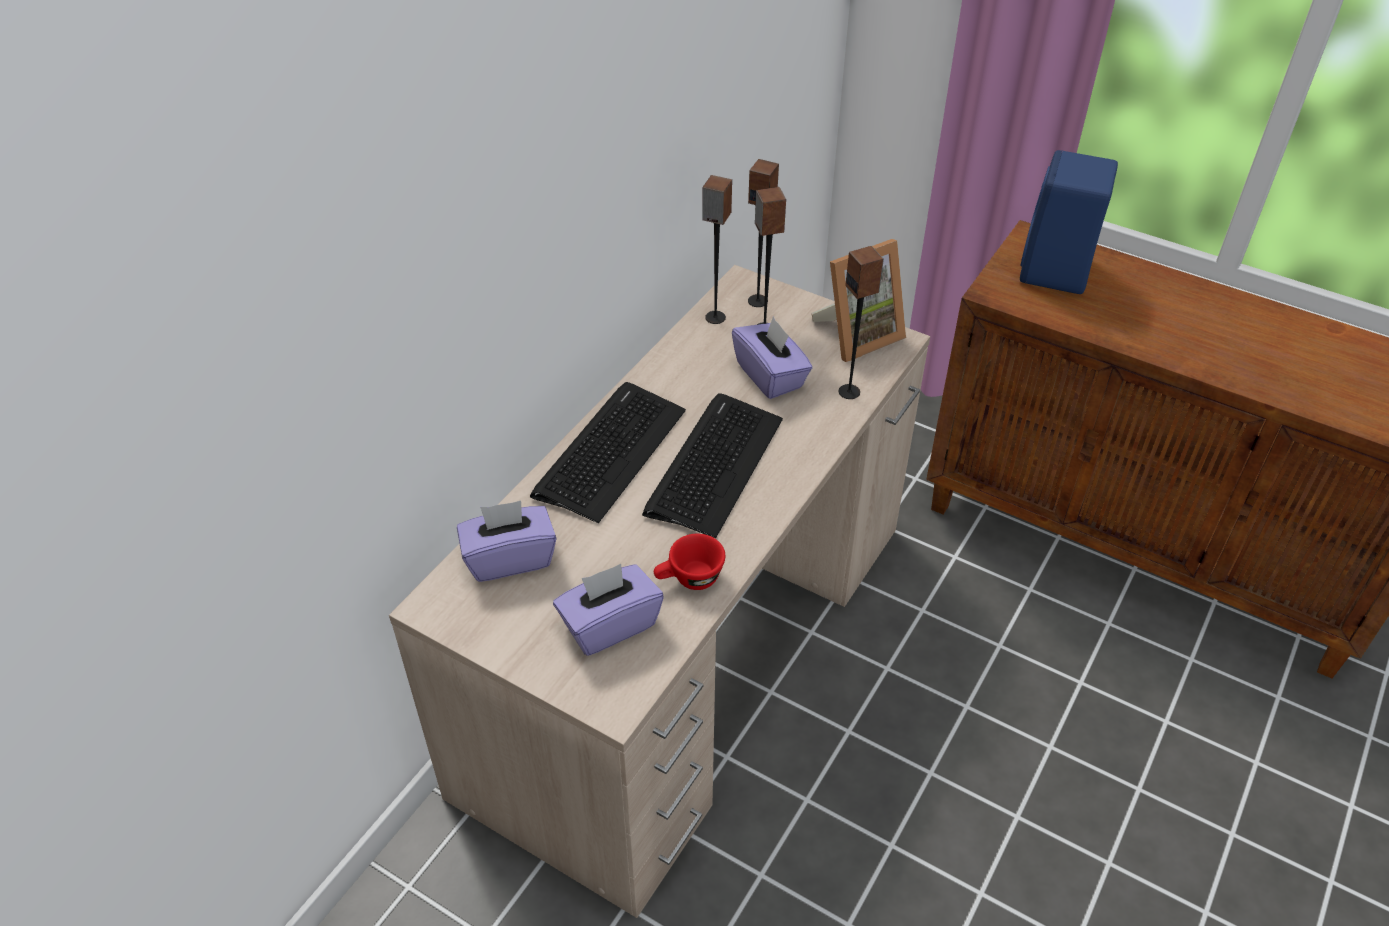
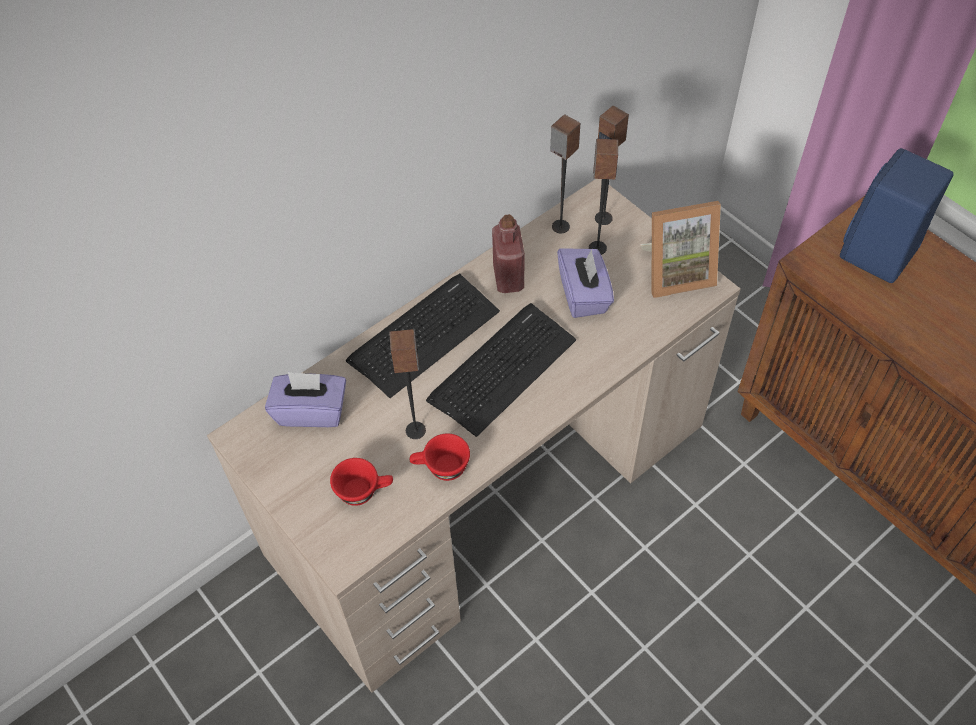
camera: 20 degrees right, 10 degrees up
purple tissue box [553,564,663,656] -> red cup [330,458,393,506]
speaker [839,246,884,399] -> speaker moved to [389,329,426,439]
none -> red bottle [492,214,525,293]

